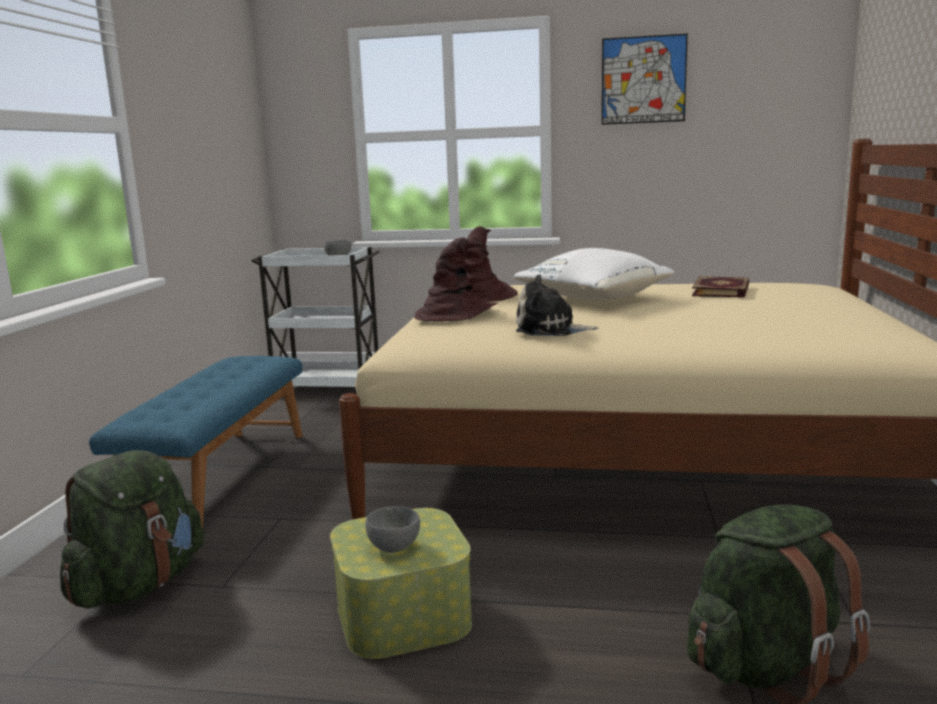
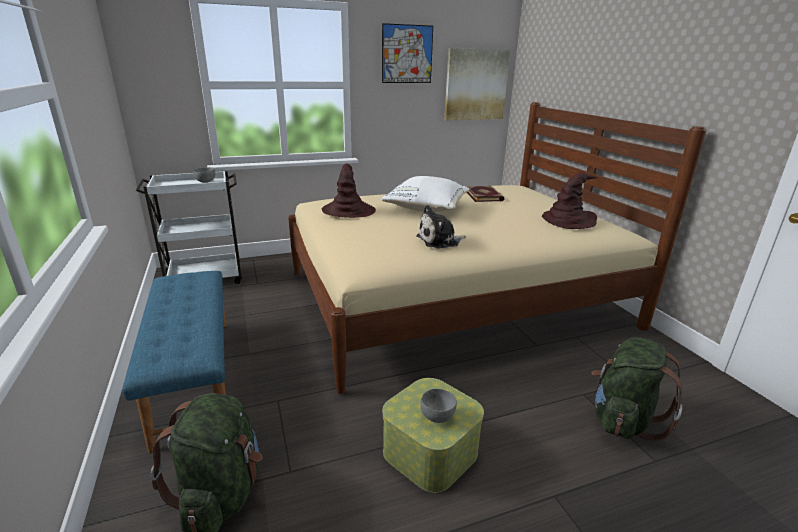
camera: 30 degrees left, 10 degrees up
brown hat [414,237,498,321] -> brown hat moved to [542,173,598,229]
none -> picture [444,48,510,121]

